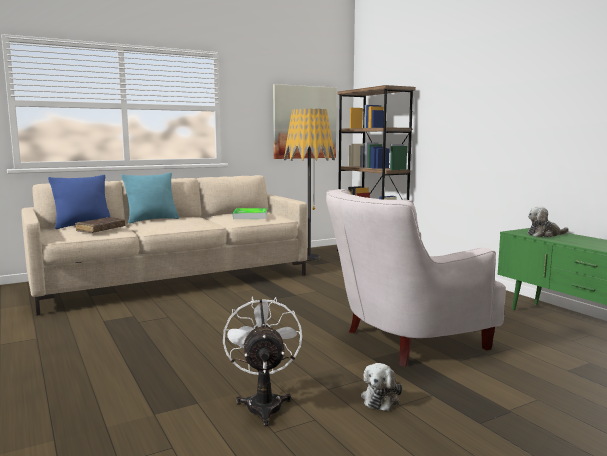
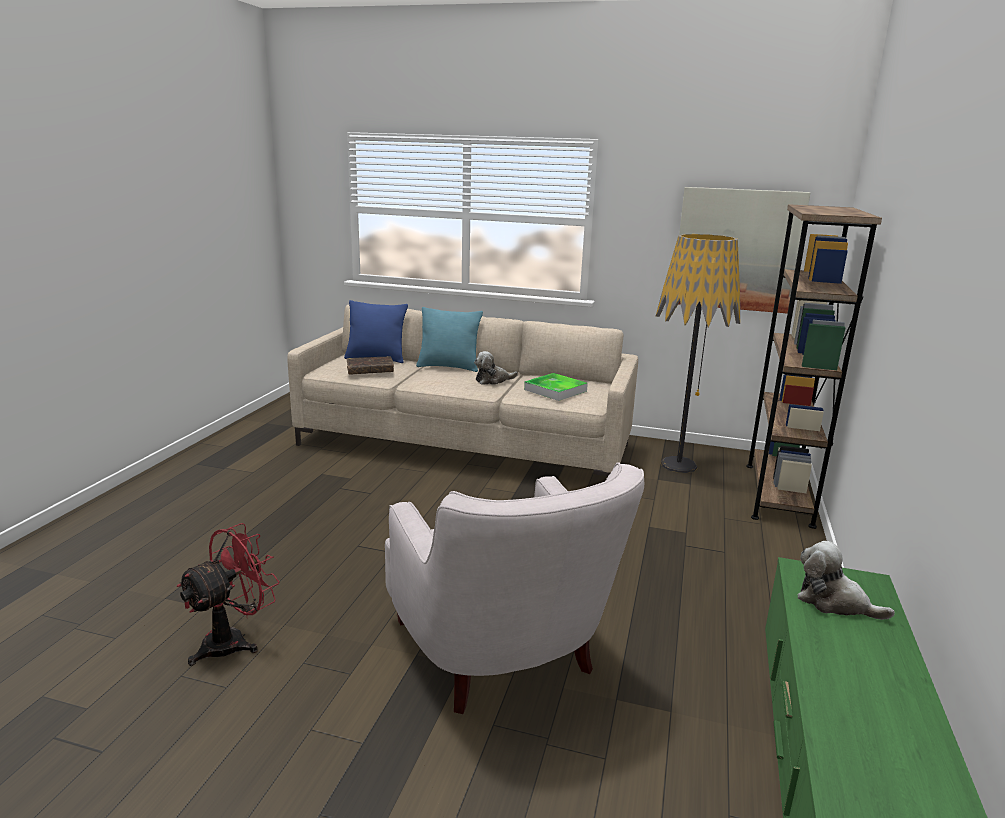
camera: 45 degrees right, 10 degrees up
white fan [223,296,302,426] -> red fan [176,523,279,666]
white armchair [326,189,506,367] -> white armchair turned 135 degrees counterclockwise [385,462,644,714]
plush toy [361,363,402,411] -> plush toy moved to [474,351,518,385]

